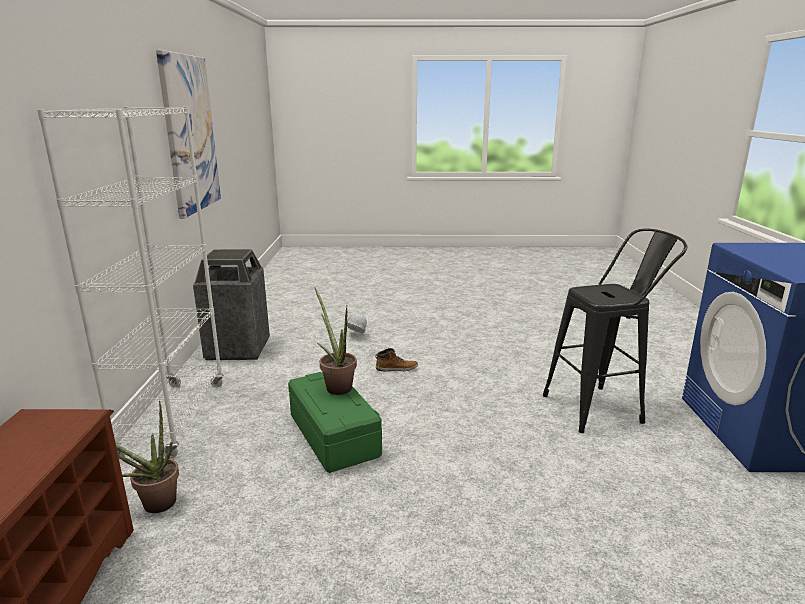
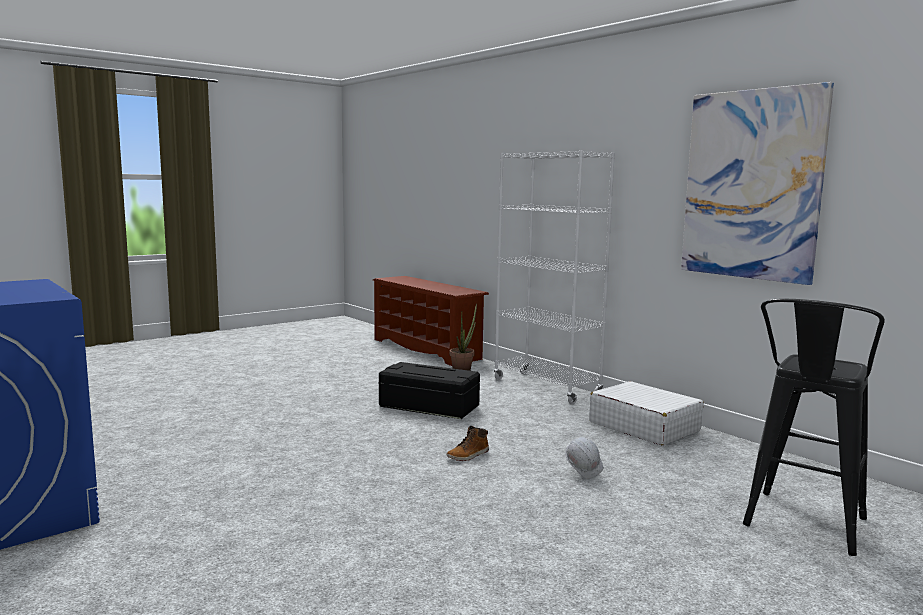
camera: 140 degrees right, 10 degrees down
trash can [193,249,270,360] -> white suitcase [589,381,704,445]
green storage box [288,372,382,473] -> black storage box [379,362,480,419]
potted plant [315,288,357,395] -> none
black stool [543,229,688,433] -> black stool moved to [743,299,885,556]

